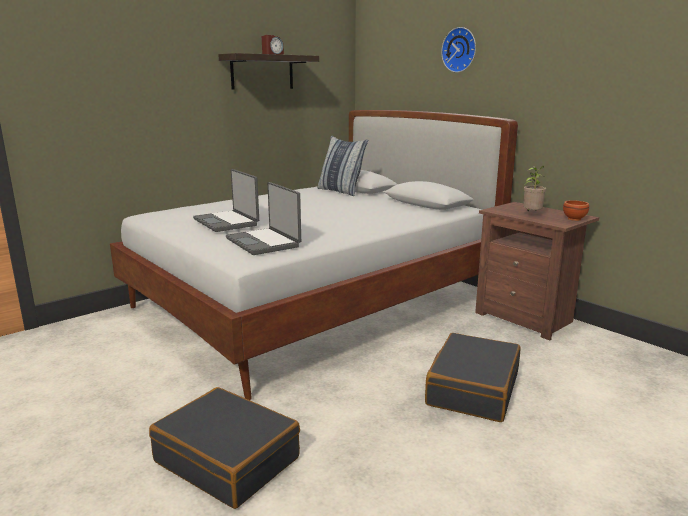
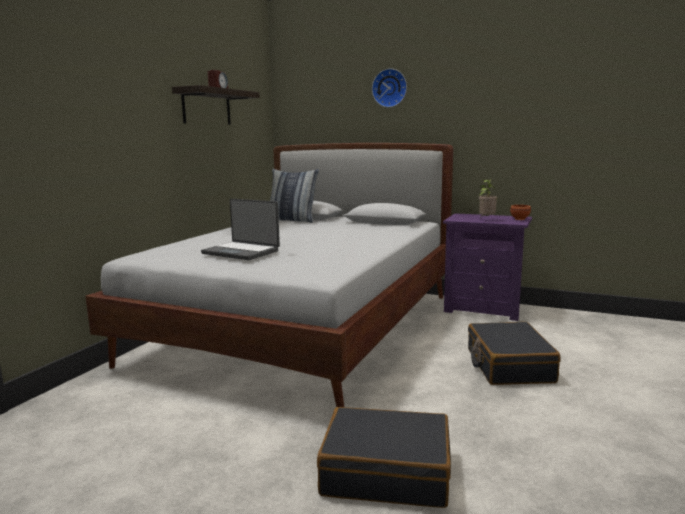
camera: 25 degrees left, 5 degrees down
laptop [226,182,301,255] -> none
brown nightstand [475,202,599,341] -> purple nightstand [443,213,532,321]

